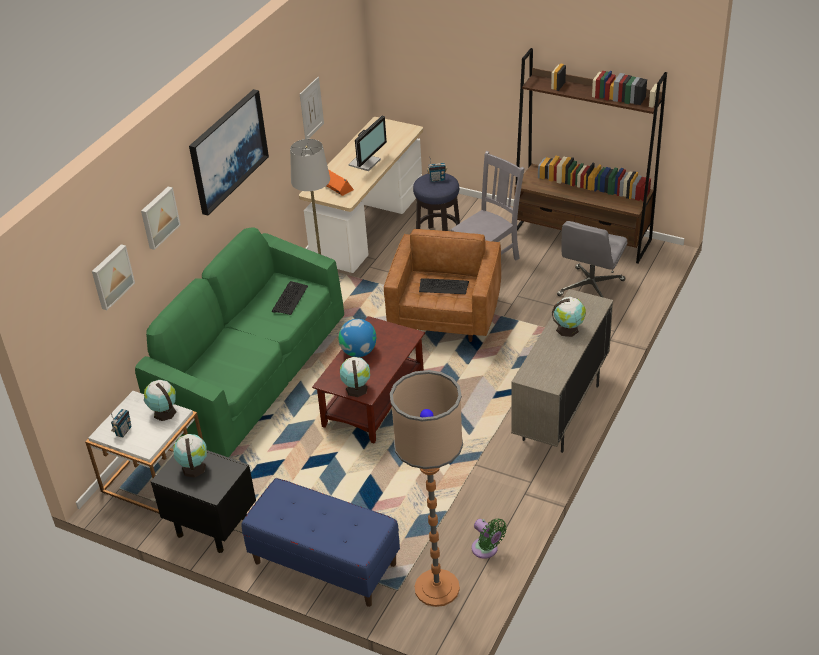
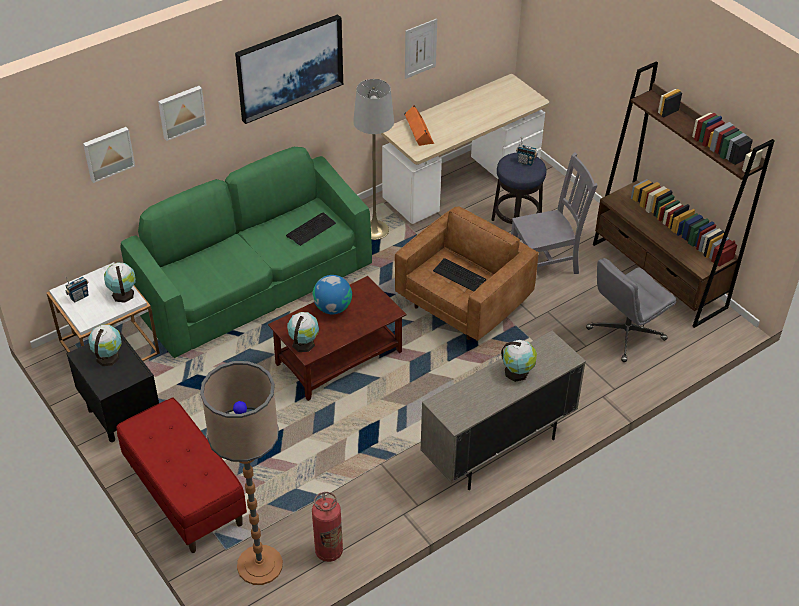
camera: 25 degrees right, 5 degrees up
blue bench [242,478,400,607] -> red bench [117,397,247,553]
monitor [348,116,387,171] -> none
green fan [472,518,507,559] -> fire extinguisher [312,492,343,562]

